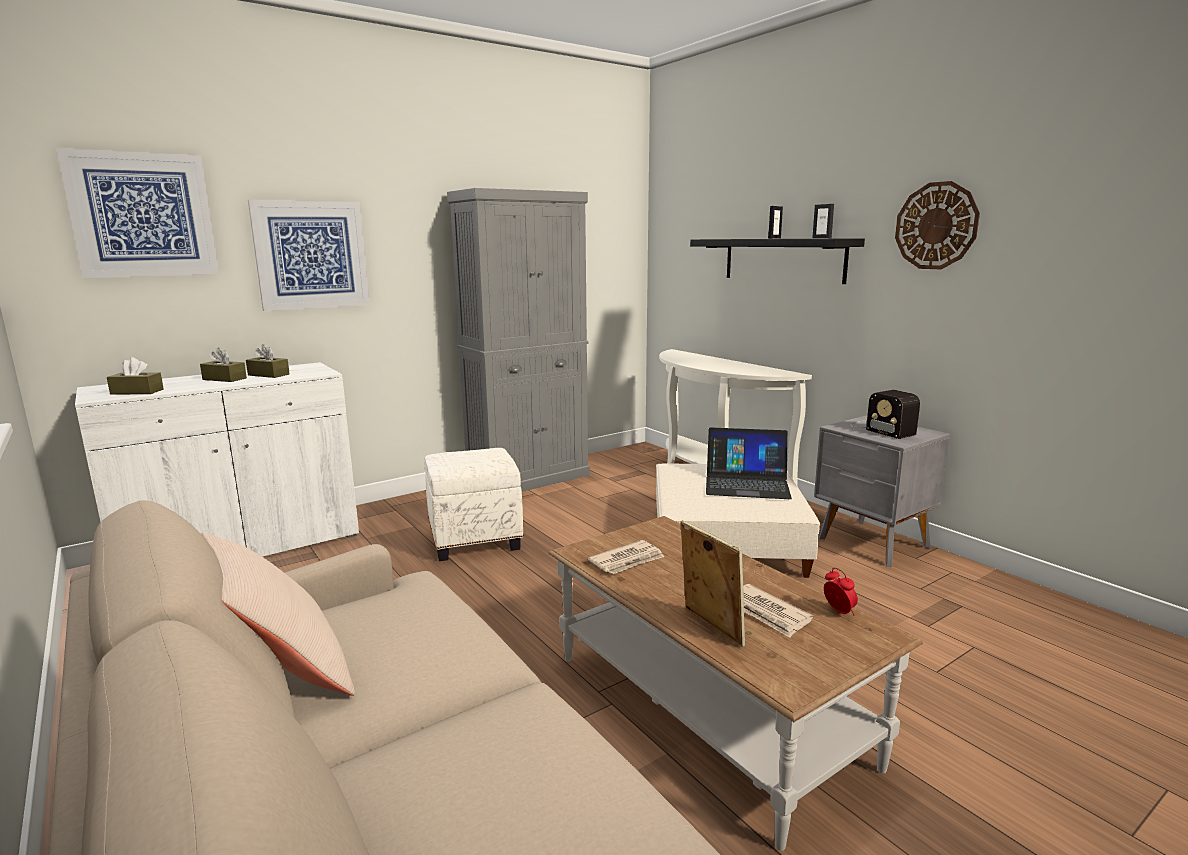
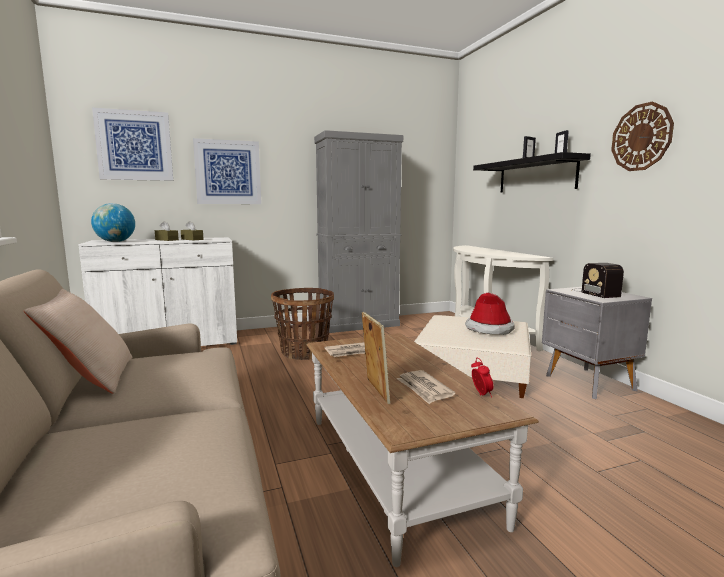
camera: 15 degrees right, 5 degrees down
brown tissue box [107,357,164,395] -> globe [91,203,135,242]
white ottoman [424,448,523,561] -> basket [271,288,334,360]
laptop [706,427,792,499] -> hat [465,292,515,335]

